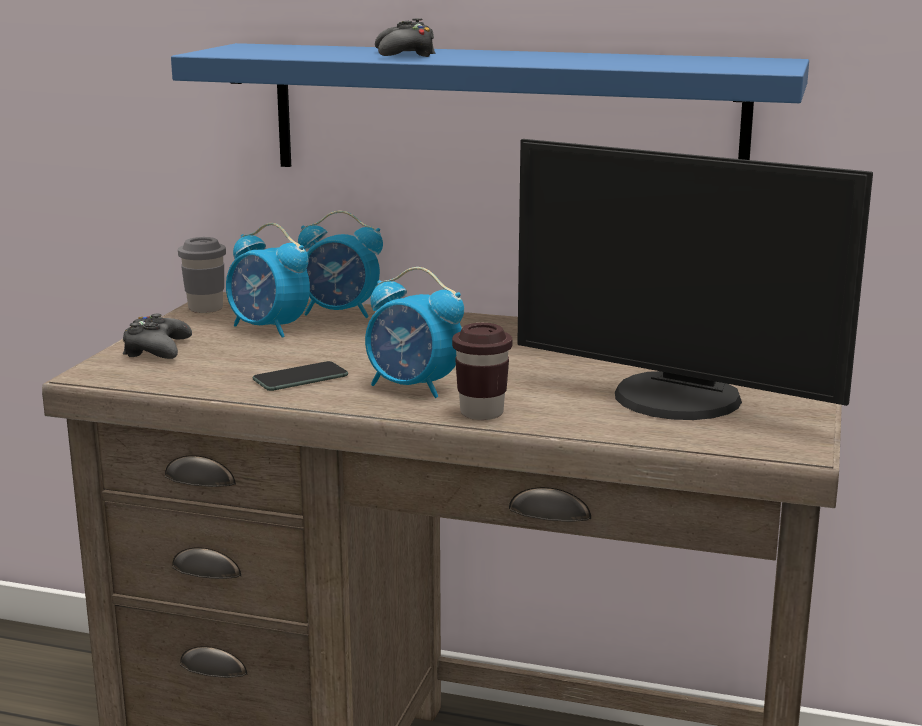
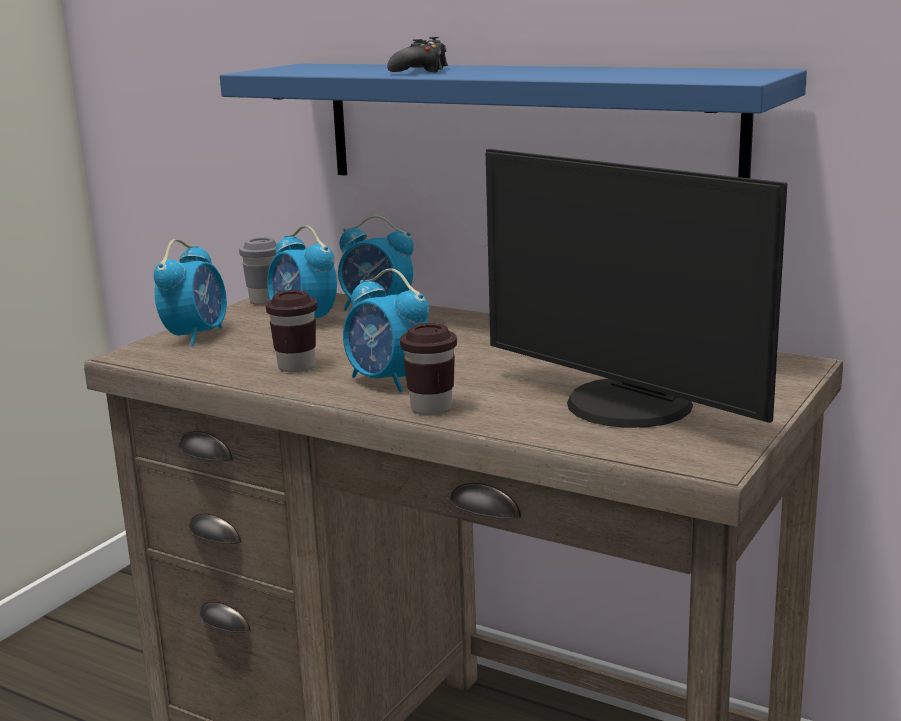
camera: 15 degrees right, 0 degrees up
black game controller [123,314,192,359] -> alarm clock [154,239,227,346]
phone [253,361,348,391] -> brown cup [266,290,317,372]

